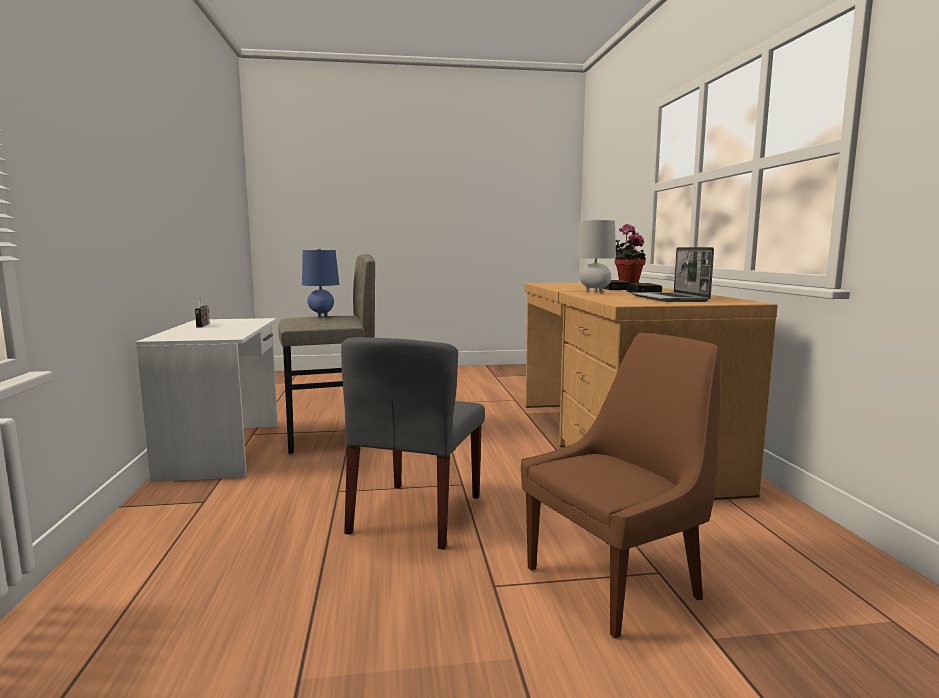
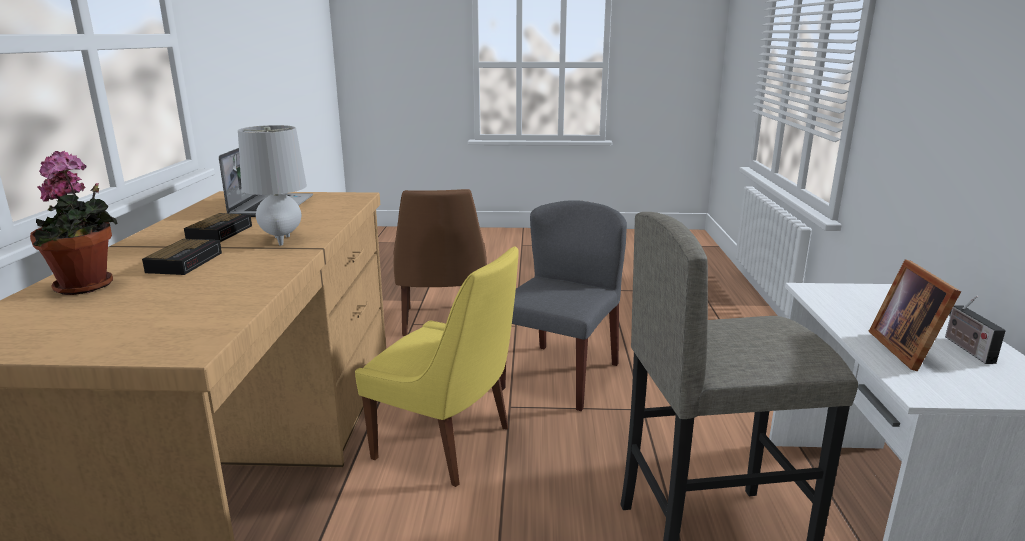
camera: 170 degrees left, 10 degrees up
blue table lamp [302,249,339,318] -> none
brown chair [521,333,720,639] -> brown chair turned 75 degrees counterclockwise [393,189,487,336]
none -> yellow chair [355,246,519,487]
none -> picture frame [869,259,961,371]

